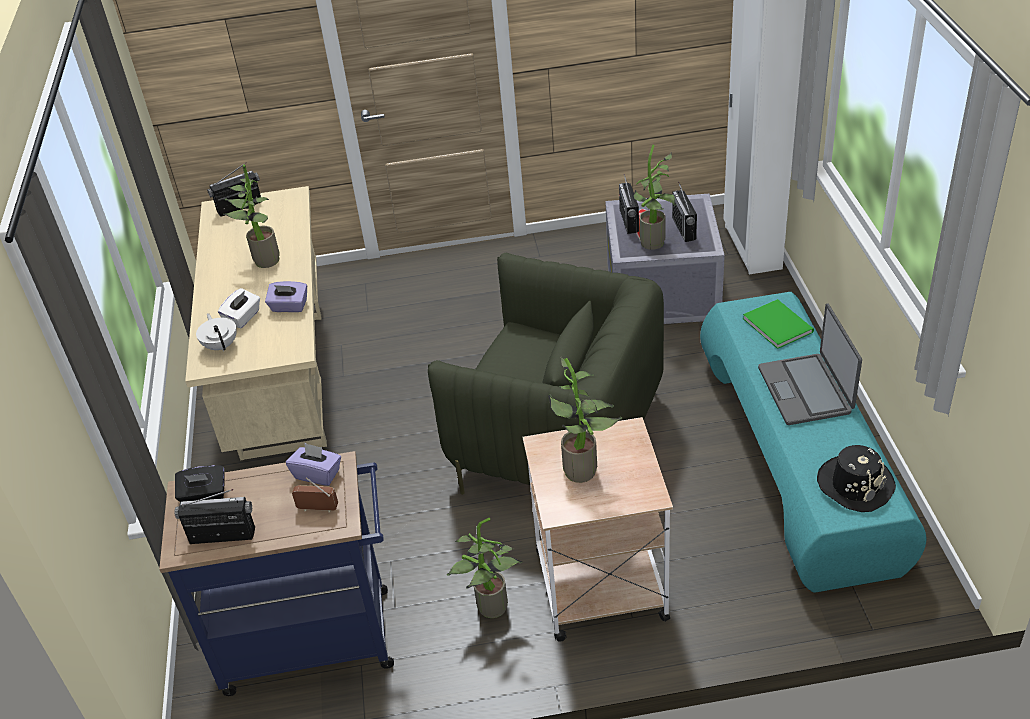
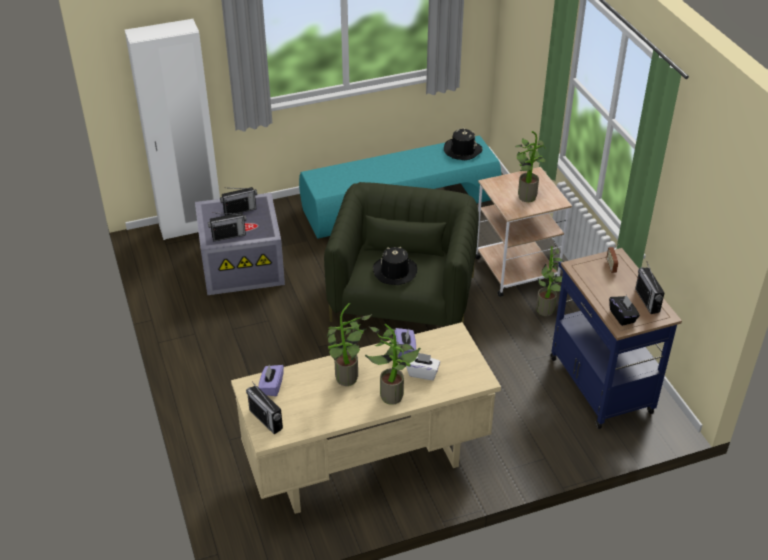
camera: 105 degrees left, 0 degrees up
white teapot [196,313,237,352] -> none
purple tissue box [286,443,341,486] -> purple tissue box moved to [258,365,284,396]
potted plant [634,145,676,250] -> potted plant moved to [365,324,421,405]
green book [743,299,814,349] -> none
laptop [758,303,862,425] -> none
none -> black hat [373,246,417,285]

